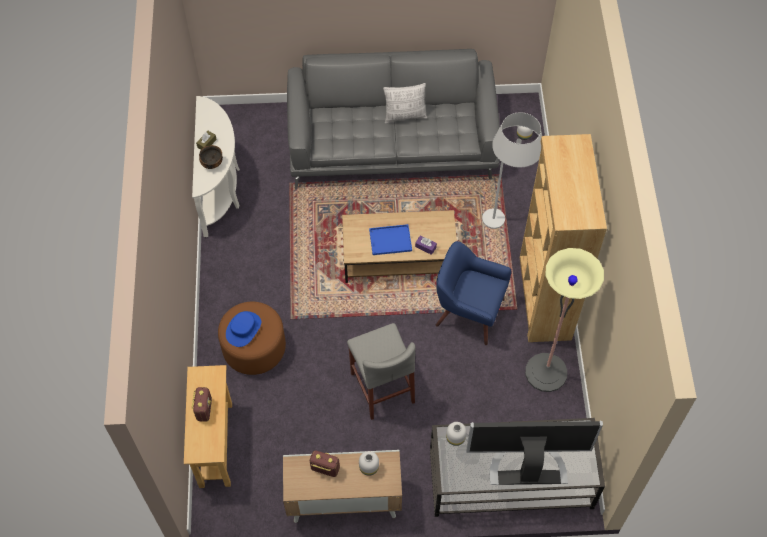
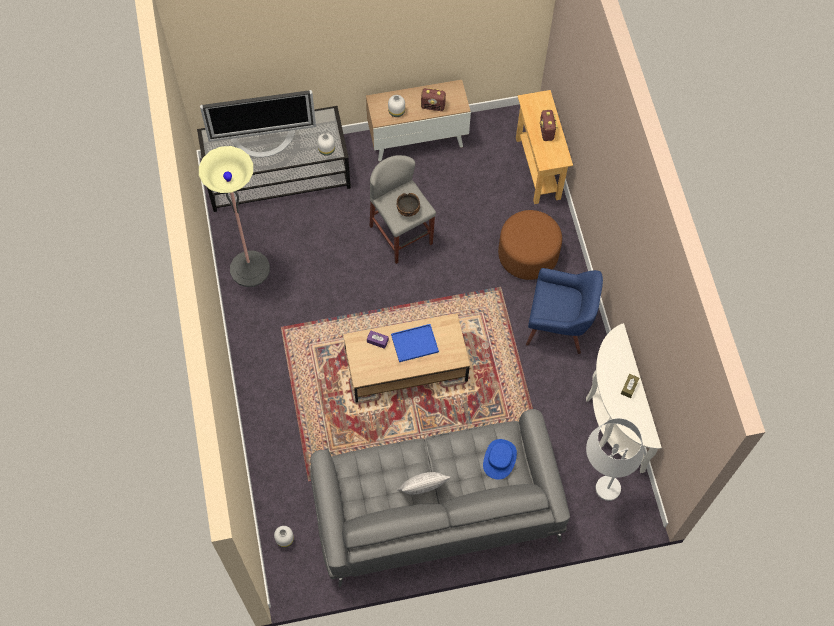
camera: 170 degrees right, 5 degrees up
bowl [199,145,223,169] -> bowl moved to [397,193,420,217]
blue hat [226,311,261,347] -> blue hat moved to [483,439,517,480]
blue armchair [436,241,512,345] -> blue armchair moved to [526,268,603,354]
white floor lamp [482,112,542,229] -> white floor lamp moved to [586,418,644,501]
brown bookcase [520,134,607,342] -> none

